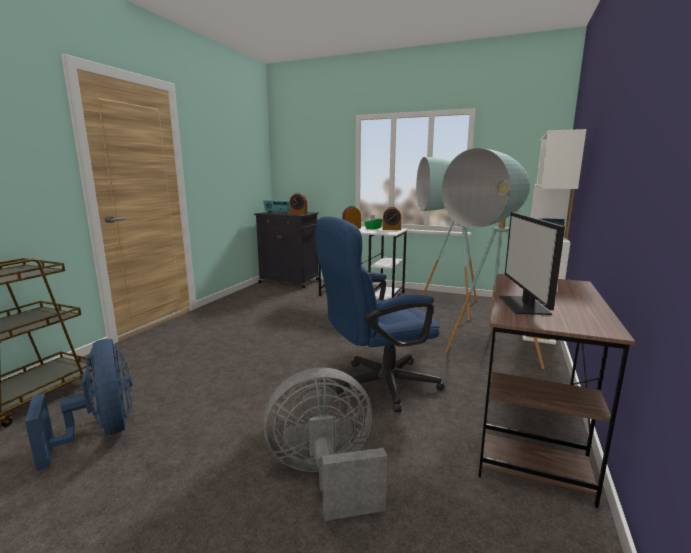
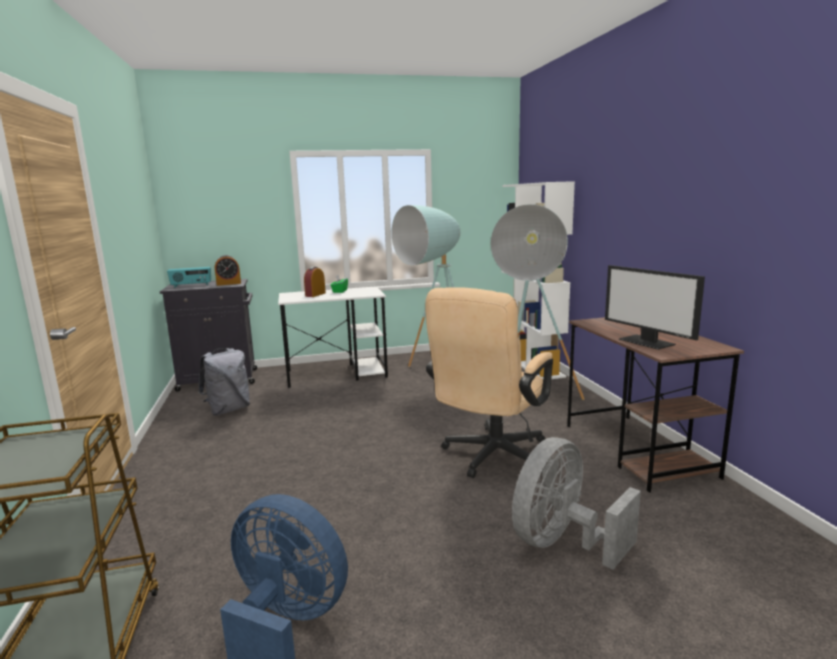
camera: 35 degrees left, 0 degrees up
blue office chair [315,216,445,412] -> beige office chair [425,287,553,478]
alarm clock [383,206,401,230] -> none
none -> grey backpack [198,348,250,416]

